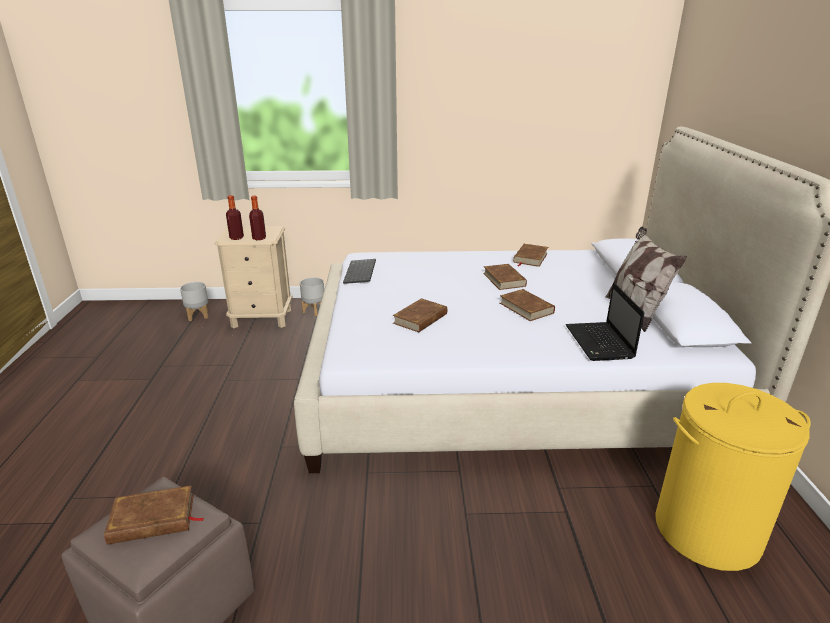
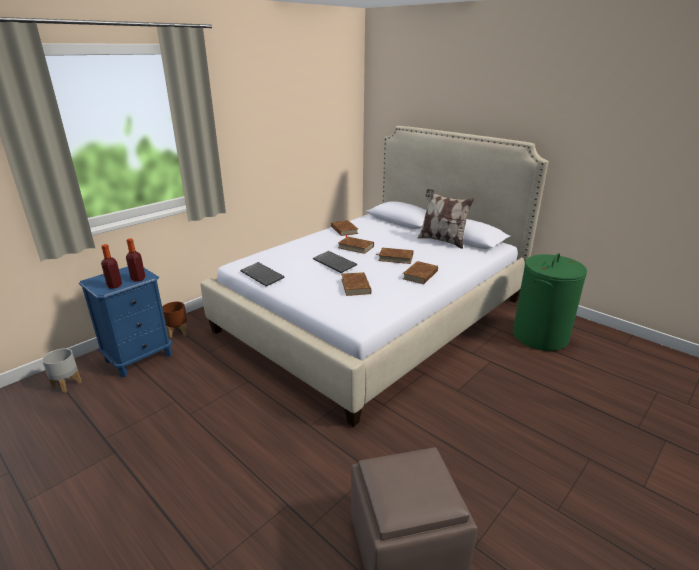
camera: 45 degrees left, 0 degrees up
brown book [104,485,204,545] -> brown book moved to [403,261,438,284]
beige nightstand [214,226,293,328] -> blue nightstand [79,267,172,377]
grey planter [300,277,324,316] -> brown planter [162,302,187,338]
laptop [566,283,644,361] -> none
yellow laundry basket [655,383,811,571] -> green laundry basket [513,253,587,351]
none -> keyboard [313,251,357,273]

